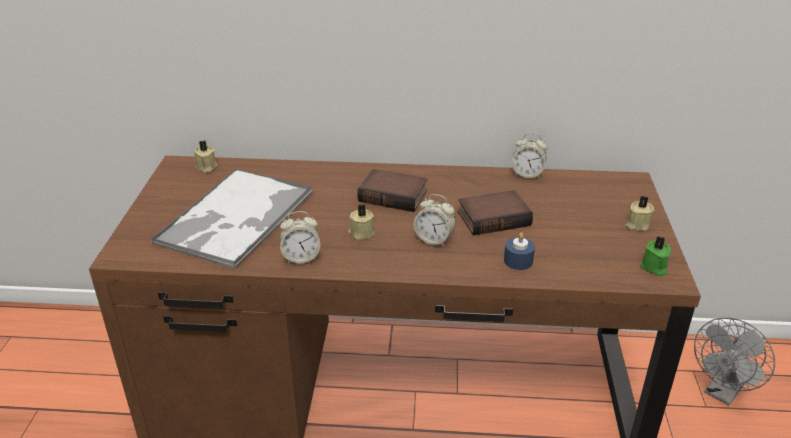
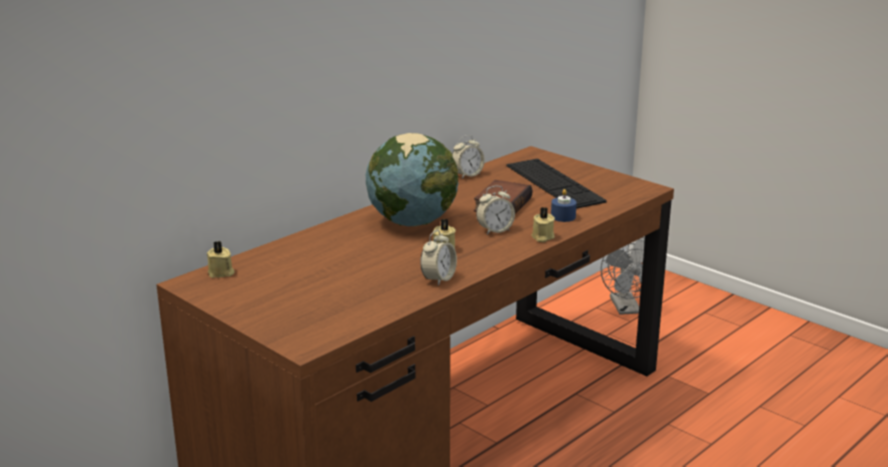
camera: 50 degrees left, 10 degrees down
tray [152,168,313,269] -> none
book [357,169,427,212] -> globe [366,133,458,226]
beige candle [625,196,654,231] -> beige candle moved to [531,207,555,242]
green candle [640,236,671,276] -> none
none -> keyboard [506,159,606,209]

